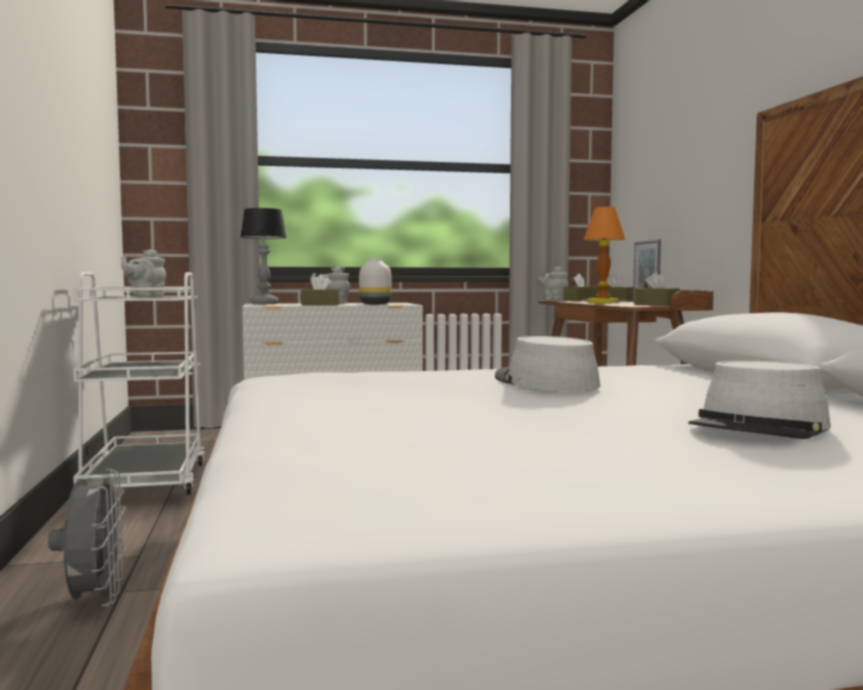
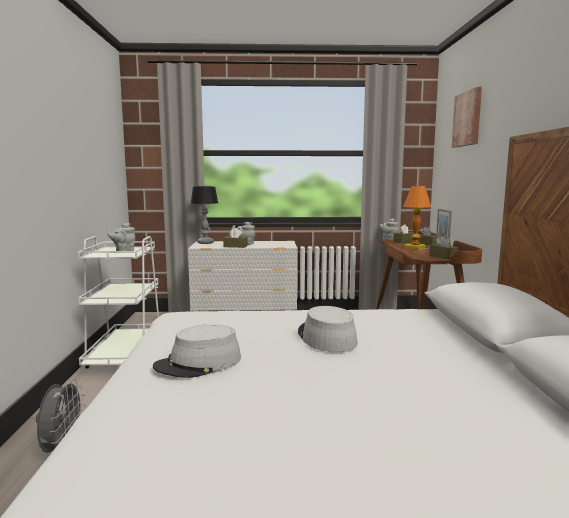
camera: 10 degrees right, 5 degrees up
white vase [359,258,391,304] -> none
grey hat [688,361,831,439] -> grey hat moved to [153,324,241,378]
none -> picture [452,87,482,148]

